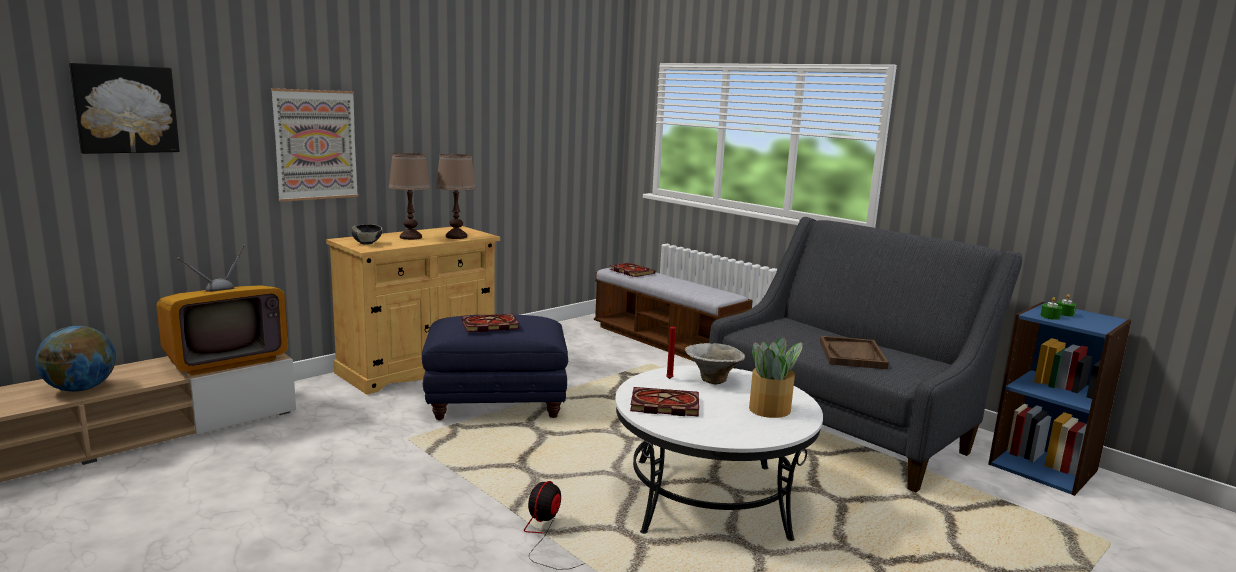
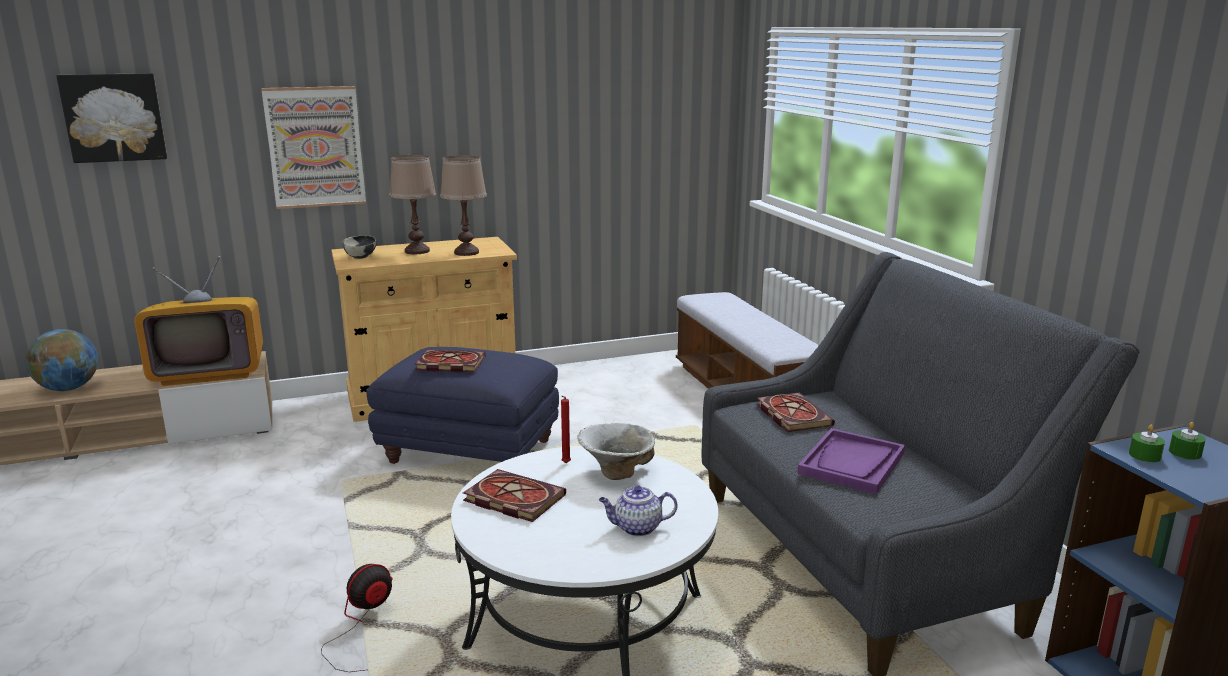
camera: 25 degrees right, 5 degrees up
book [610,263,655,277] -> book moved to [756,392,835,432]
potted plant [749,337,802,418] -> teapot [599,485,678,536]
brown tray [820,336,889,369] -> purple tray [797,428,905,494]

